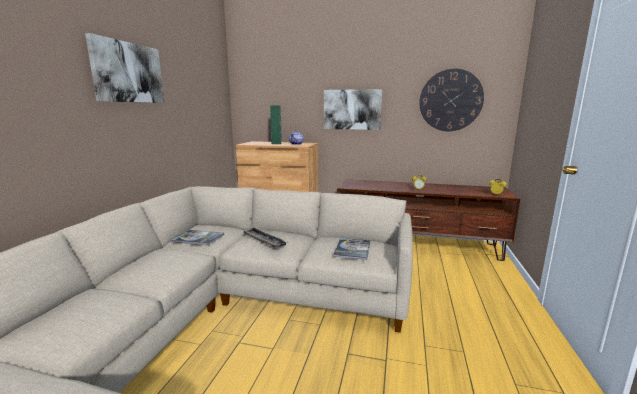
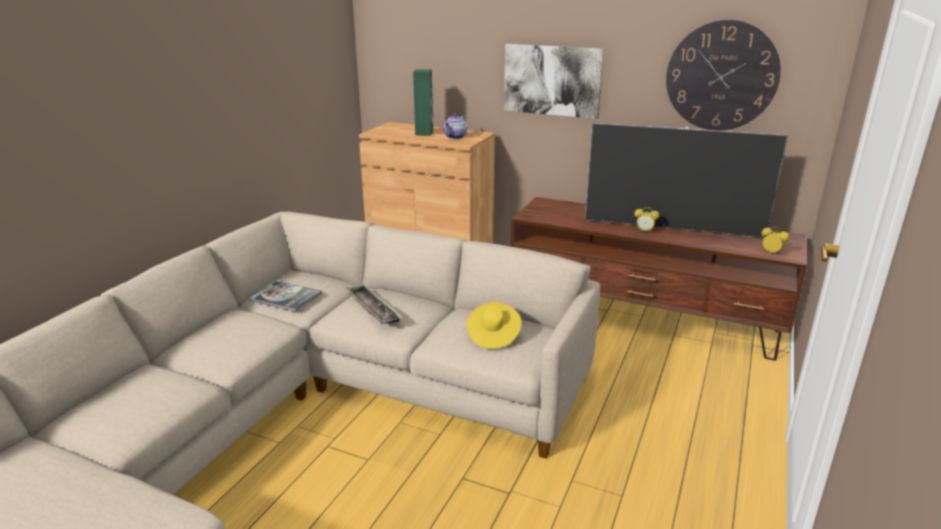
camera: 10 degrees right, 10 degrees up
picture [85,33,164,103] -> none
book [333,238,370,260] -> yellow hat [467,302,522,349]
none -> television [585,123,788,238]

